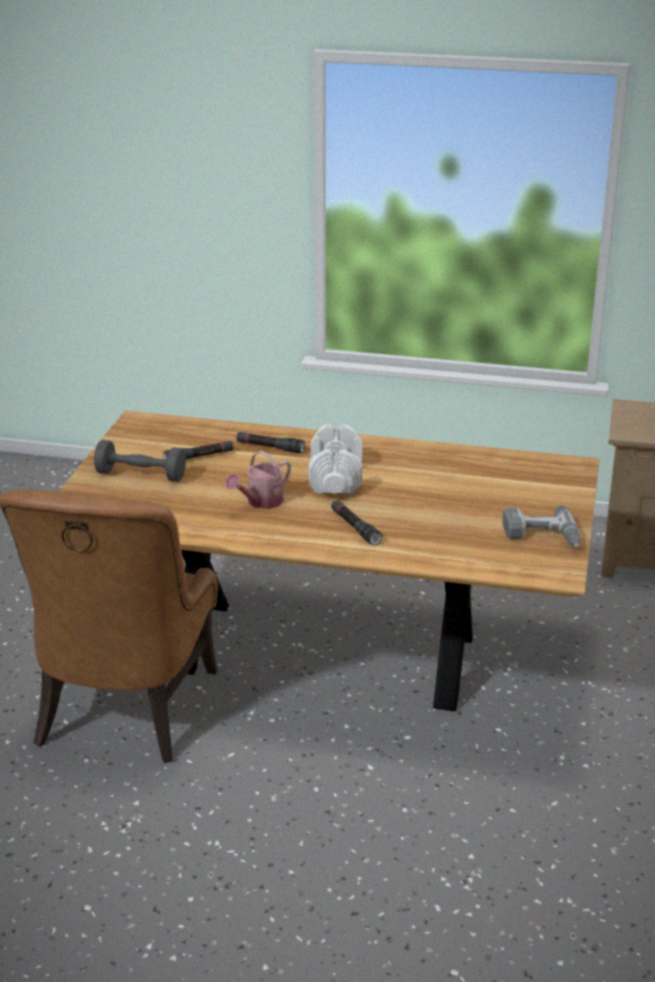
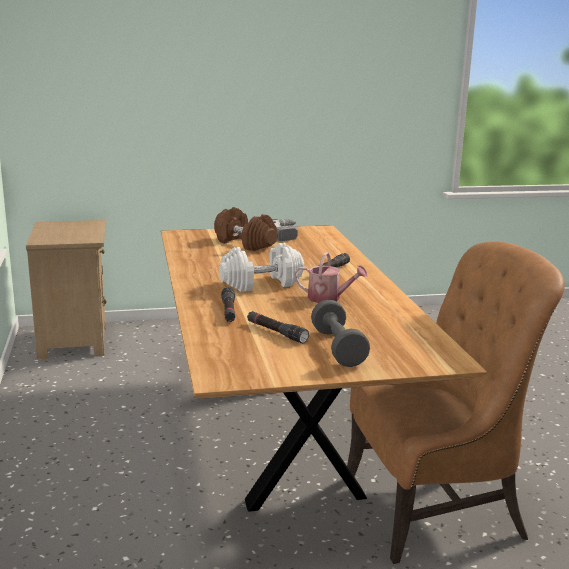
camera: 115 degrees left, 10 degrees down
none -> brown dumbbell [214,207,278,251]

